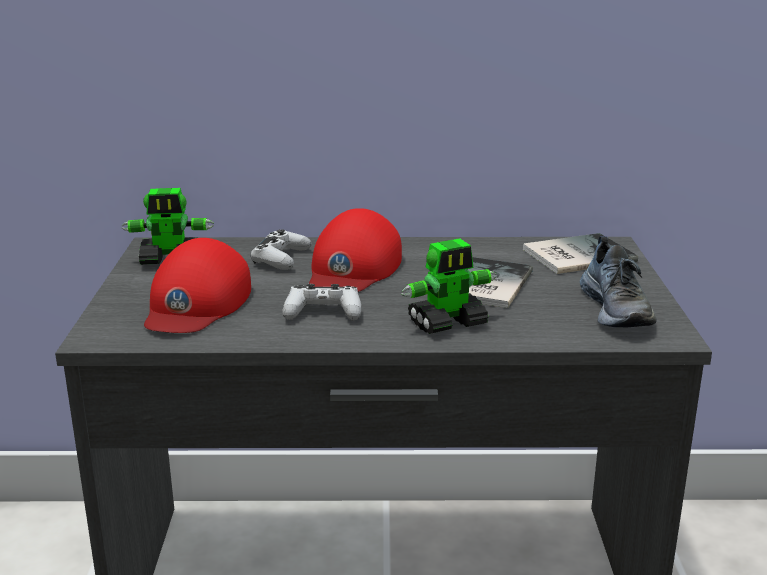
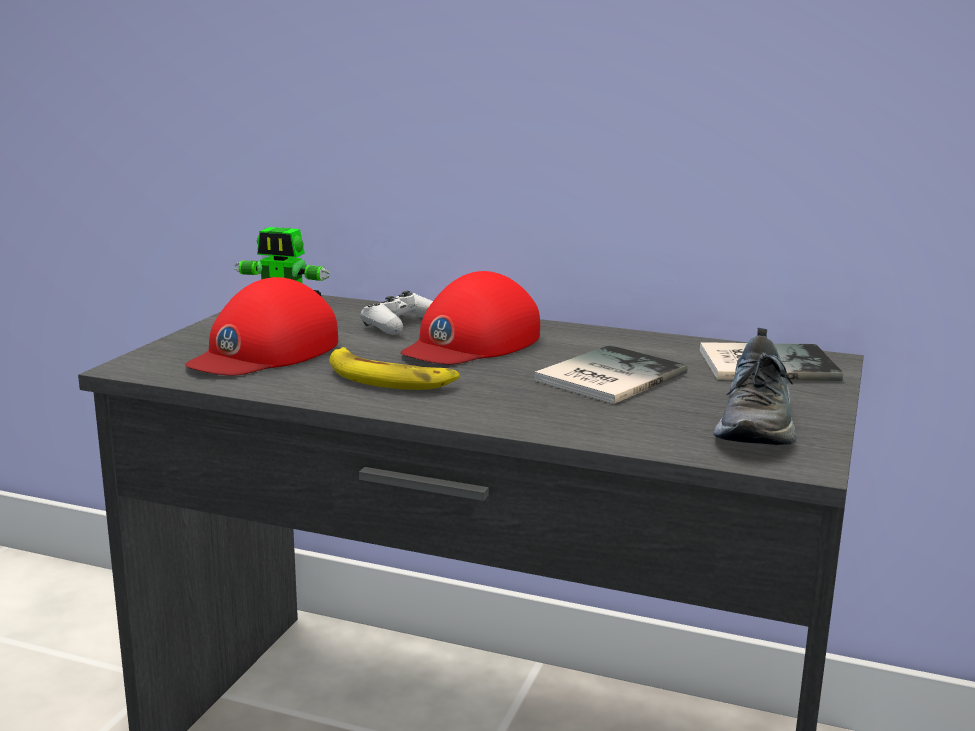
camera: 20 degrees right, 5 degrees down
white game controller [282,284,361,321] -> banana [329,347,460,390]
toy robot [401,239,497,334] -> none

